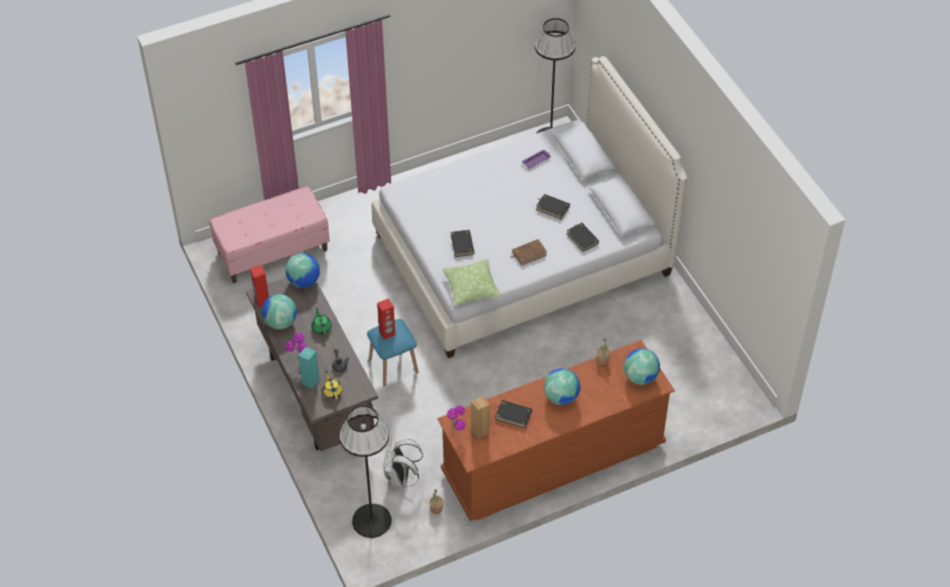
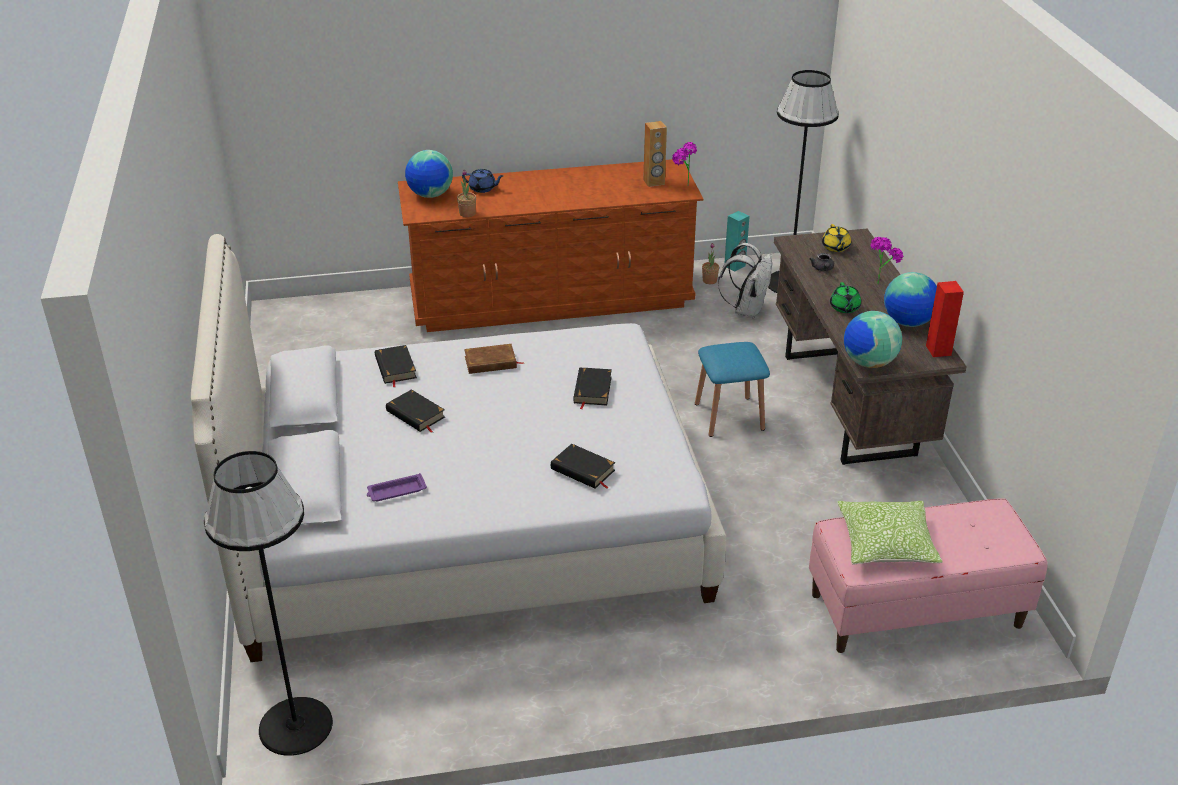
camera: 165 degrees left, 15 degrees down
turquoise speaker [298,346,320,389] -> turquoise speaker moved to [725,211,750,271]
red speaker [377,299,395,339] -> none
pillow [443,259,501,305] -> pillow moved to [837,501,943,565]
black book [495,400,532,428] -> black book moved to [551,444,615,489]
globe [544,368,580,405] -> none
none -> blue teapot [462,169,504,193]

